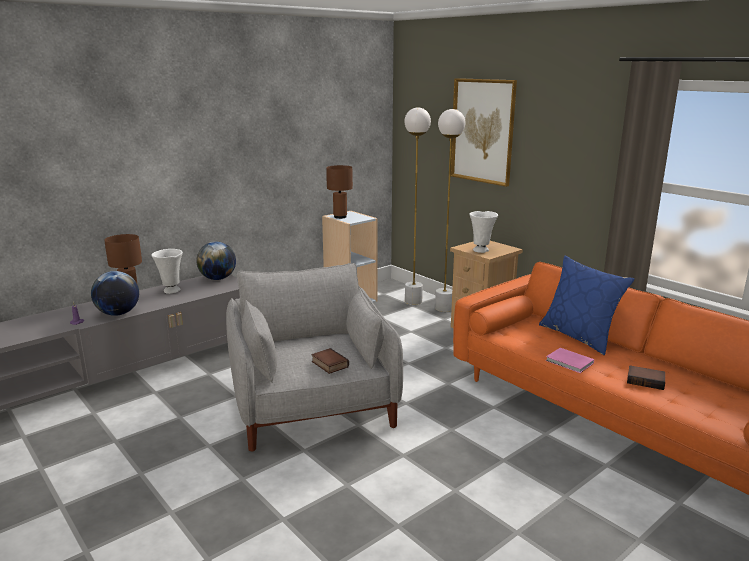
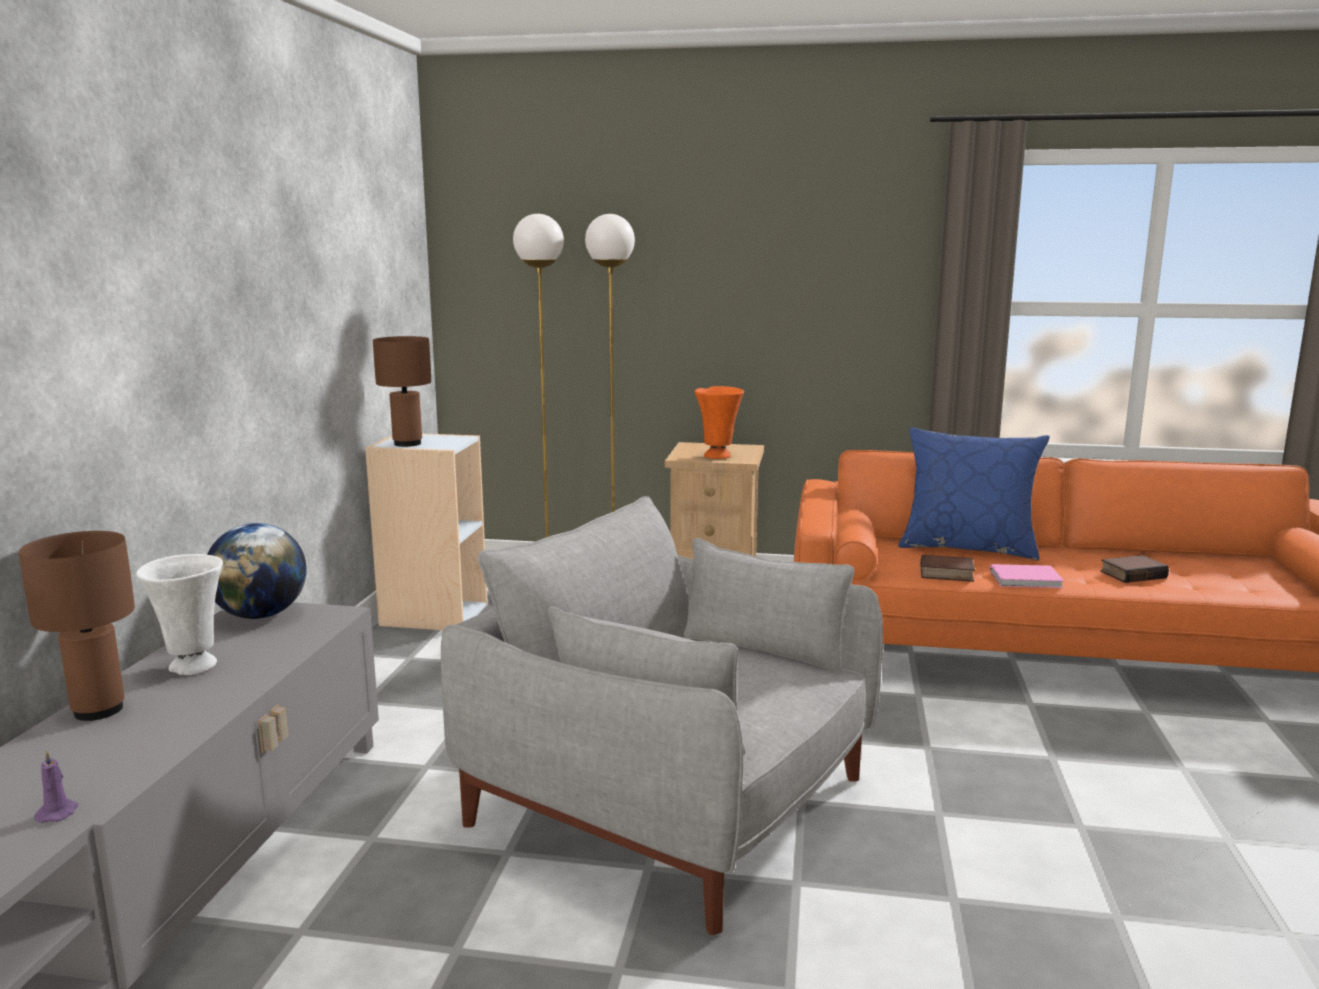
camera: 40 degrees left, 5 degrees down
globe [91,271,139,316] -> none
book [311,348,349,374] -> book moved to [921,555,975,582]
picture [451,78,517,187] -> none
white vase [469,211,498,253] -> orange vase [695,386,744,459]

